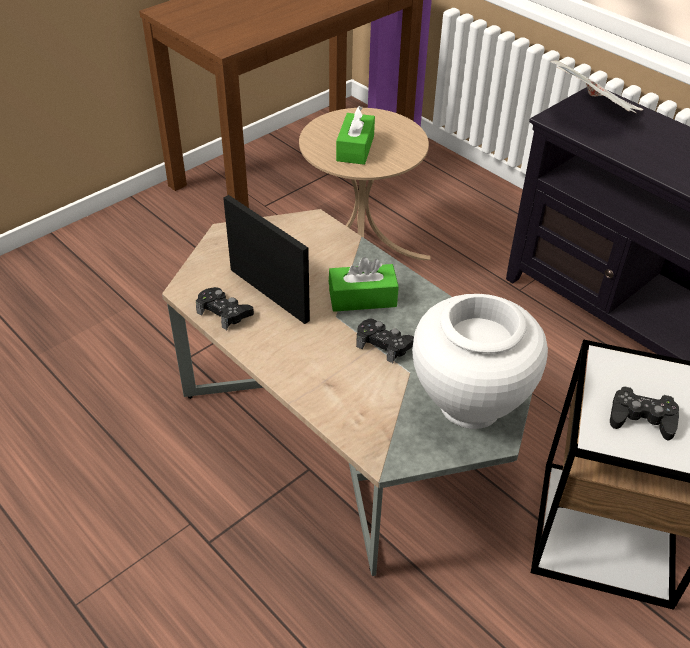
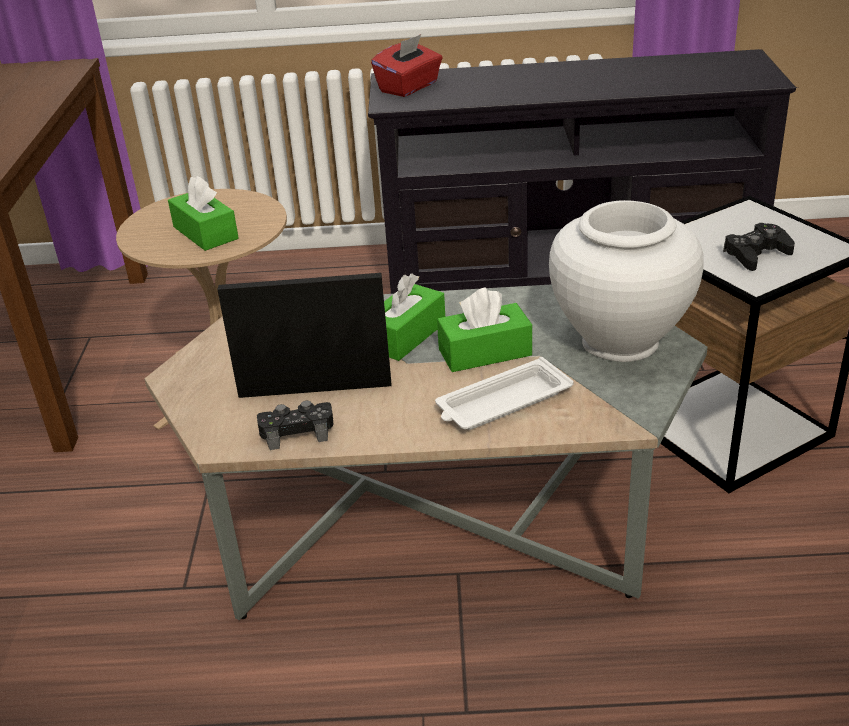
camera: 45 degrees left, 10 degrees down
black game controller [356,318,414,363] -> green tissue box [437,288,532,372]
newspaper [550,61,643,113] -> red tissue box [371,34,442,97]
none -> white tray [435,357,574,430]

